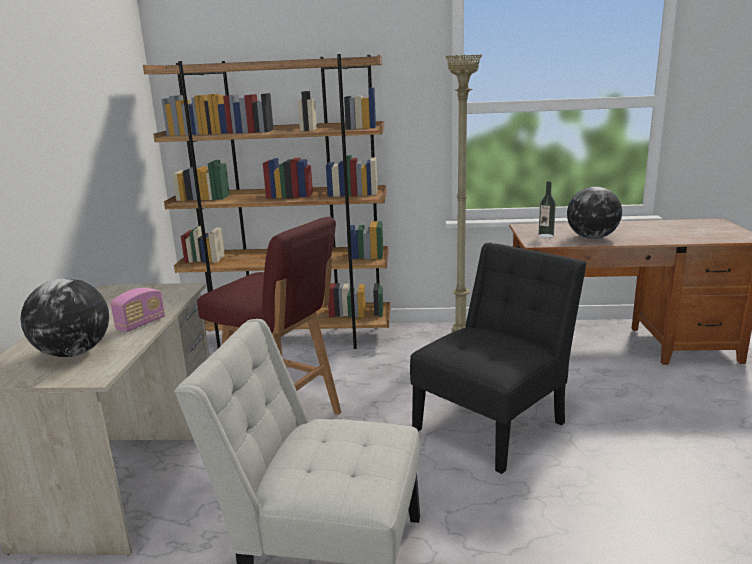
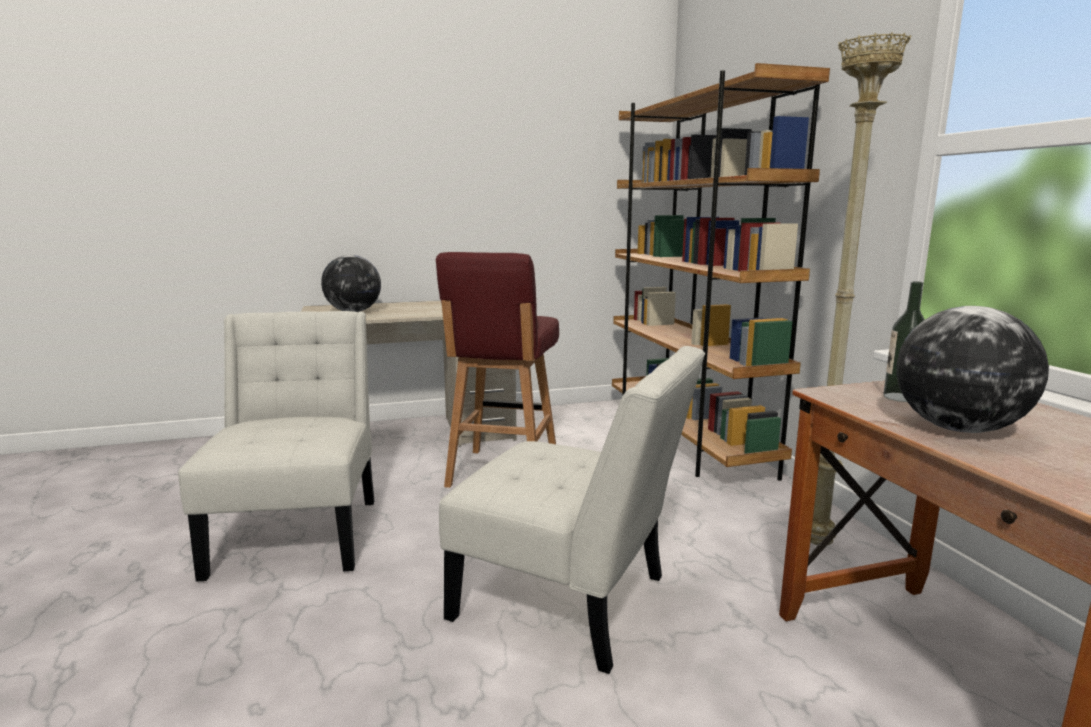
camera: 70 degrees right, 5 degrees down
radio [110,288,165,332] -> none
black chair [410,243,587,474] -> white chair [439,346,705,674]

